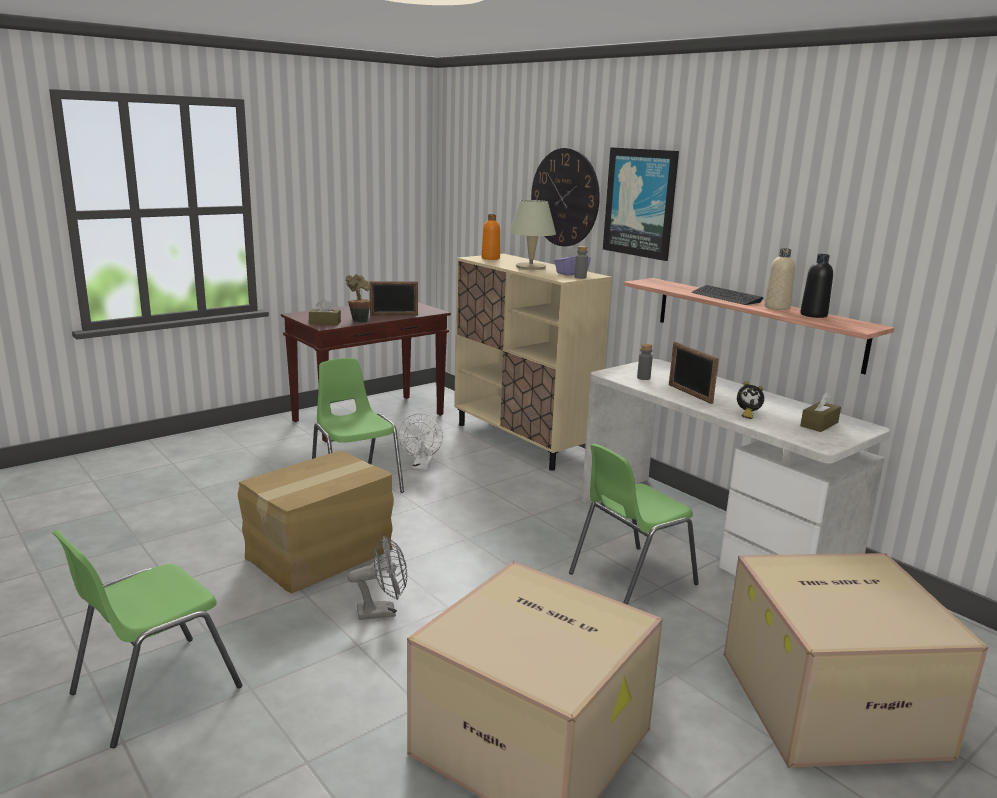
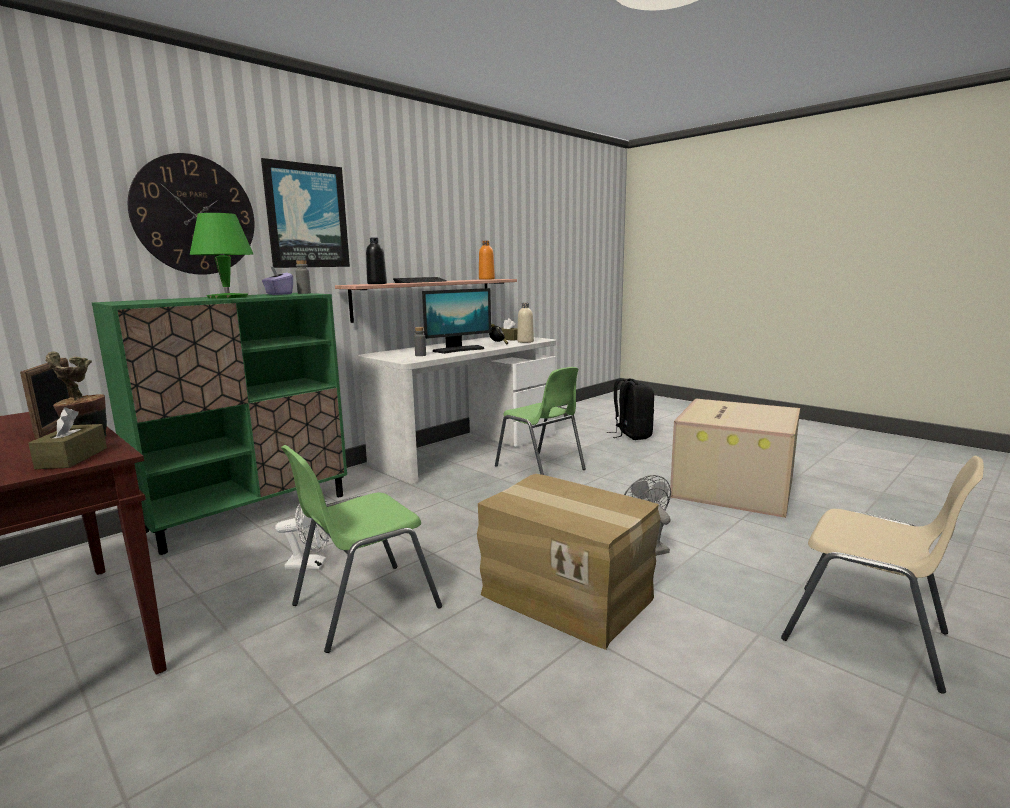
camera: 95 degrees left, 5 degrees down
green chair [52,530,242,748] -> beige chair [781,456,984,694]
beige cabinet [454,254,612,471] -> green cabinet [92,293,347,555]
orange bottle [482,214,500,260] -> orange bottle moved to [479,241,495,280]
beige table lamp [509,200,556,270] -> green table lamp [190,213,253,299]
picture frame [669,342,719,404] -> monitor [422,288,491,354]
cardboard box [724,553,988,768] -> black backpack [606,378,654,440]
beige bottle [764,248,795,310] -> beige bottle moved to [517,303,534,343]
black bottle [800,254,833,318] -> black bottle moved to [366,238,387,284]

